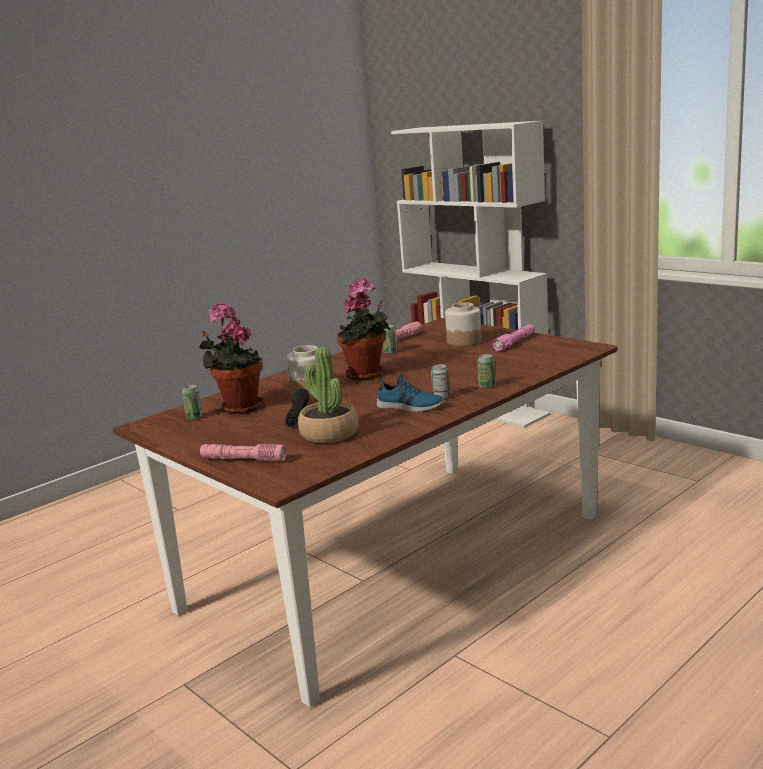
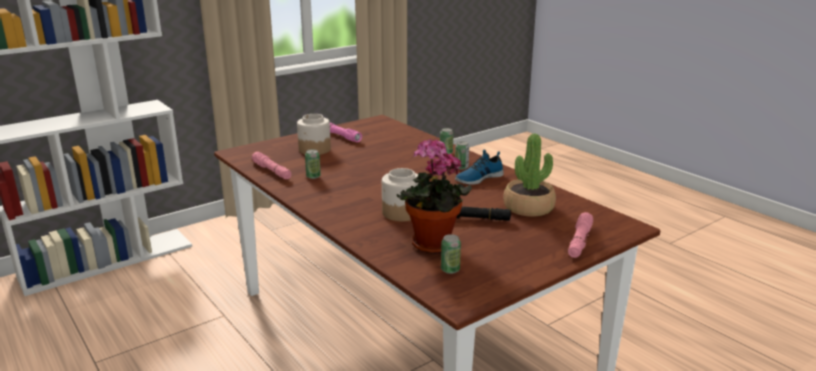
camera: 85 degrees left, 5 degrees up
potted plant [337,278,390,380] -> none
shoe [377,372,444,412] -> shoe turned 150 degrees counterclockwise [455,150,504,185]

